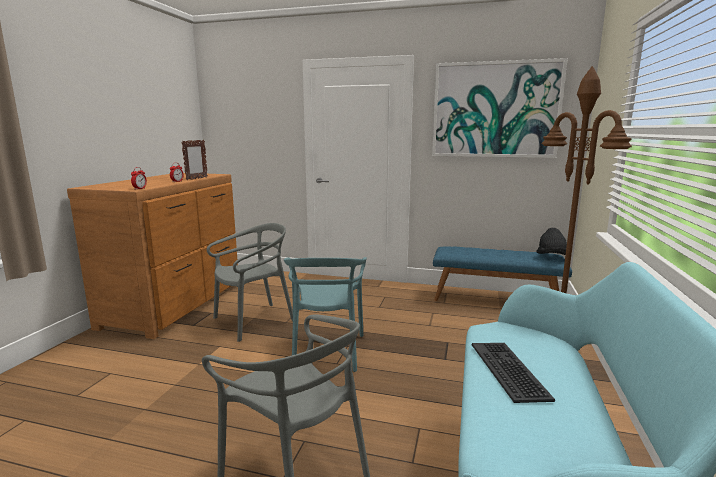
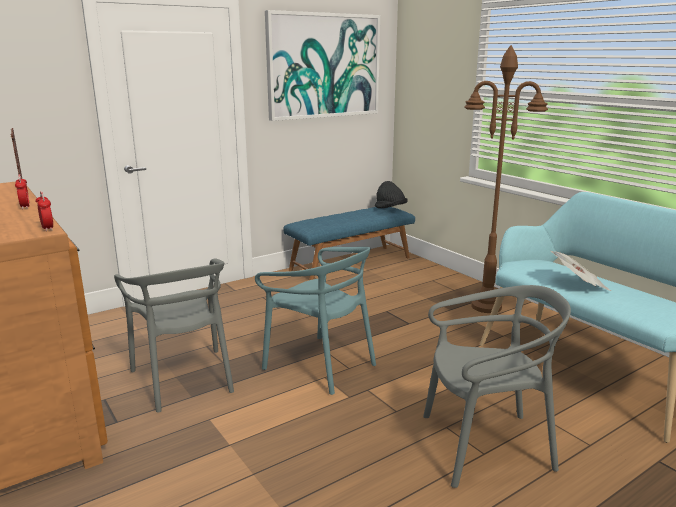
camera: 50 degrees left, 5 degrees up
grey chair [207,223,293,342] -> grey chair turned 150 degrees clockwise [114,259,234,413]
keyboard [472,343,555,403] -> newspaper [551,251,612,291]

